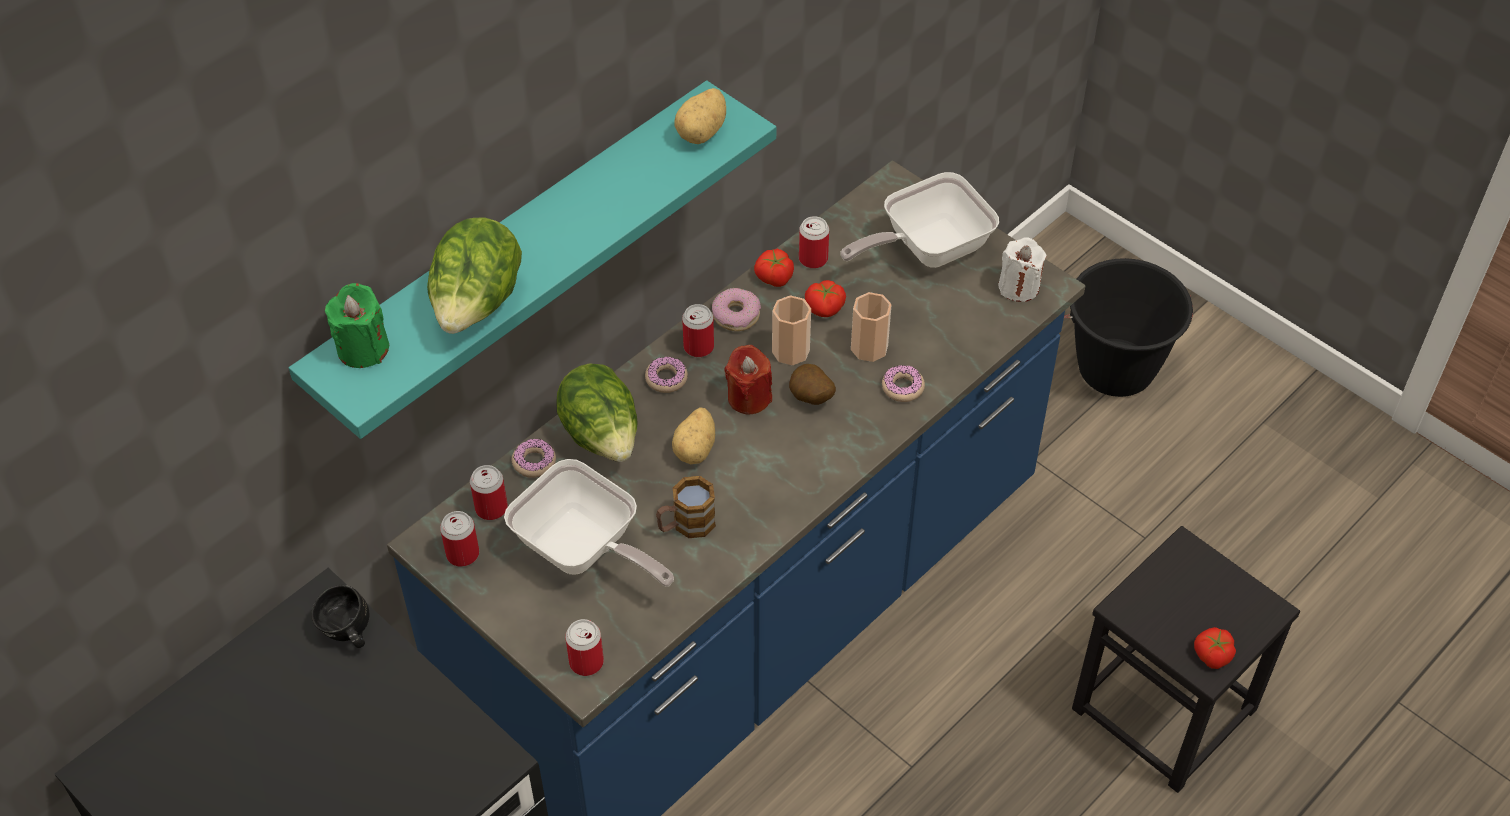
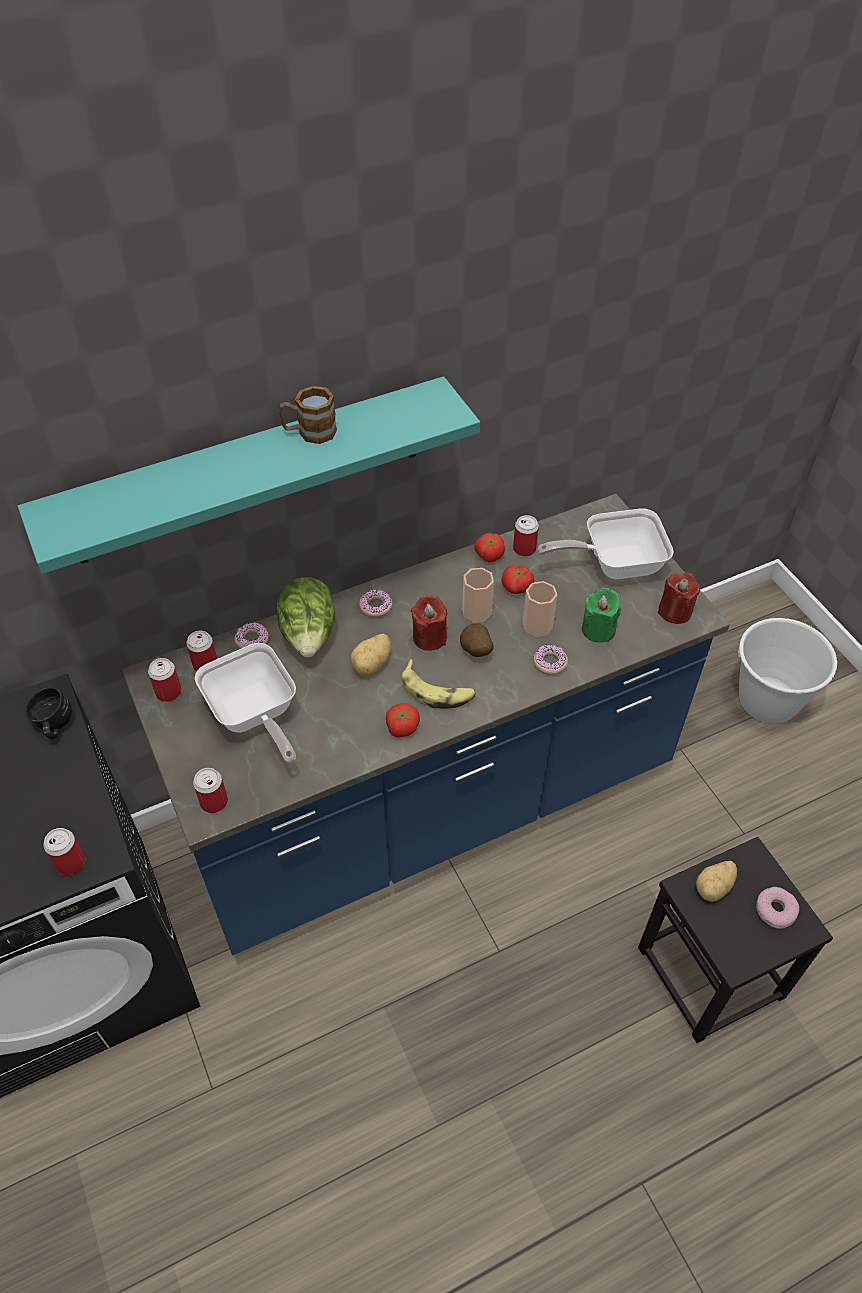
camera: 20 degrees right, 0 degrees up
green candle [325,283,389,368] -> green candle moved to [582,588,621,643]
lettuce [427,218,522,334] -> none
mug [656,476,716,538] -> mug moved to [279,386,337,444]
potato [675,88,726,144] -> potato moved to [696,861,737,902]
can [682,304,714,357] -> can moved to [43,828,85,875]
donut [712,288,761,331] -> donut moved to [756,887,799,929]
white candle [999,237,1046,302] -> red candle [658,573,700,624]
black bucket [1064,258,1193,397] -> white bucket [734,618,838,724]
tomato [1194,627,1236,669] -> tomato moved to [386,703,420,738]
none -> banana [402,659,476,709]

